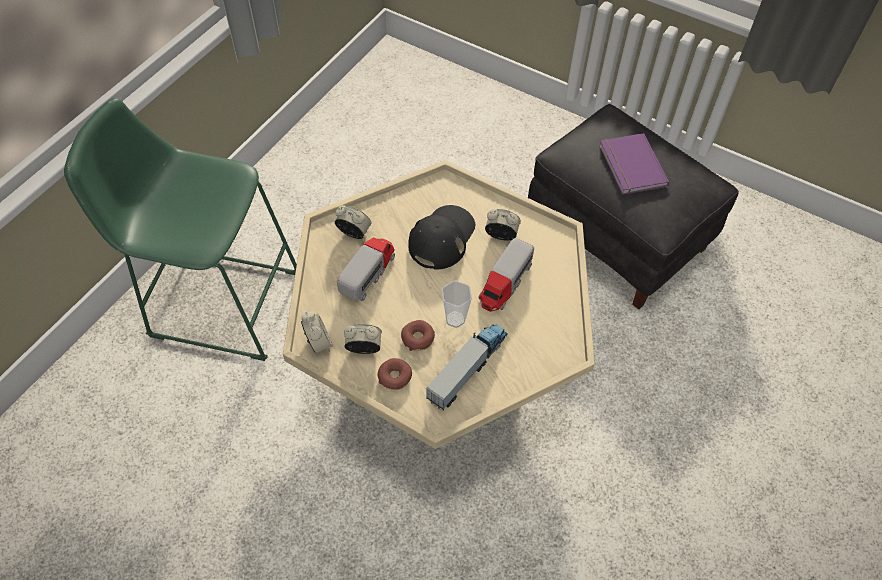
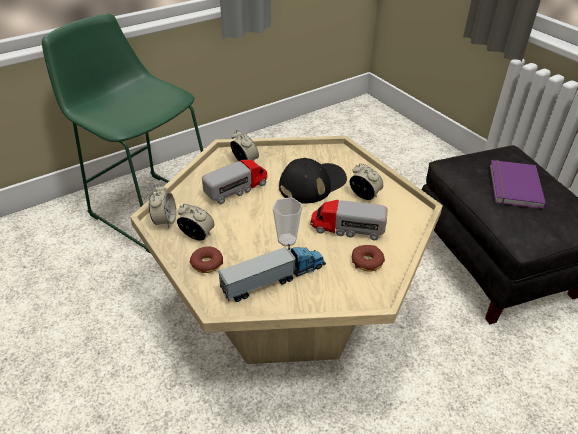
camera: 25 degrees right, 15 degrees down
donut [401,320,435,351] -> donut moved to [352,245,385,272]
toy truck [478,238,534,312] -> toy truck turned 45 degrees clockwise [310,200,387,240]

